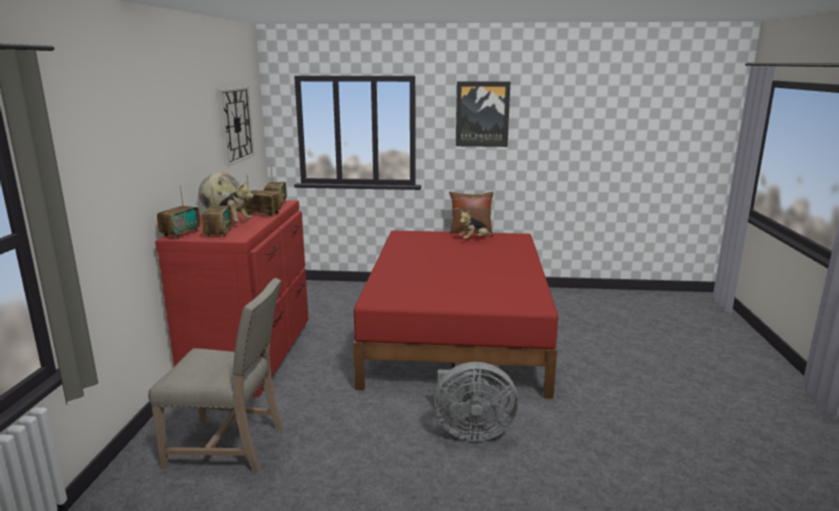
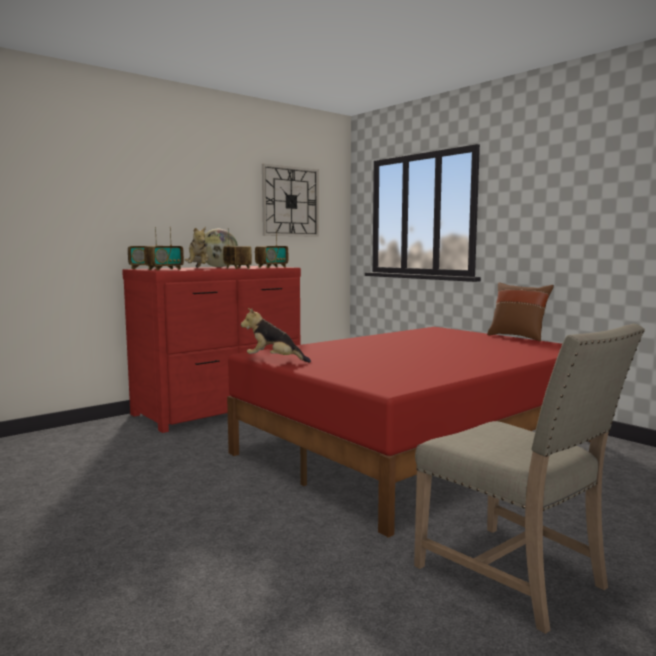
camera: 45 degrees right, 10 degrees down
beige chair [148,278,283,472] -> beige chair moved to [414,324,645,634]
grey fan [433,362,518,441] -> none
picture [456,81,510,147] -> none
plush toy [459,211,493,239] -> plush toy moved to [241,308,311,363]

